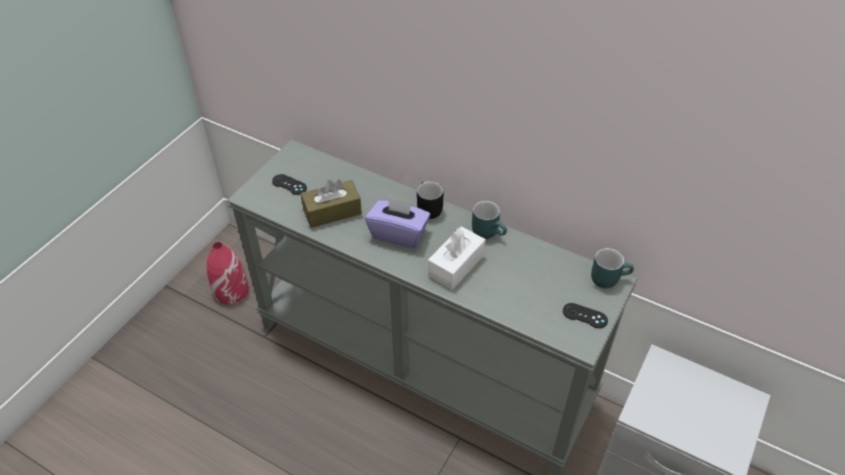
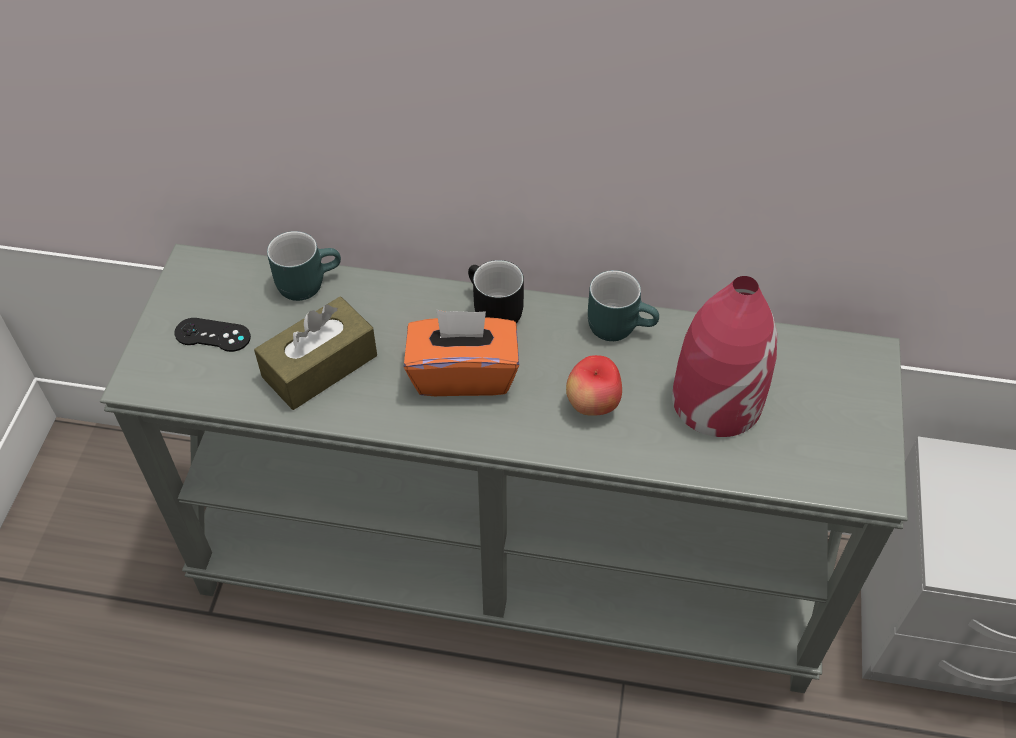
camera: 20 degrees left, 5 degrees up
red vase [206,242,249,304] -> red vase moved to [672,276,777,437]
purple tissue box [365,195,431,248] -> orange tissue box [404,310,519,396]
white tissue box [428,226,486,290] -> apple [566,355,622,416]
black game controller [563,303,608,328] -> none
turquoise mug [591,248,634,288] -> turquoise mug moved to [267,231,341,301]

